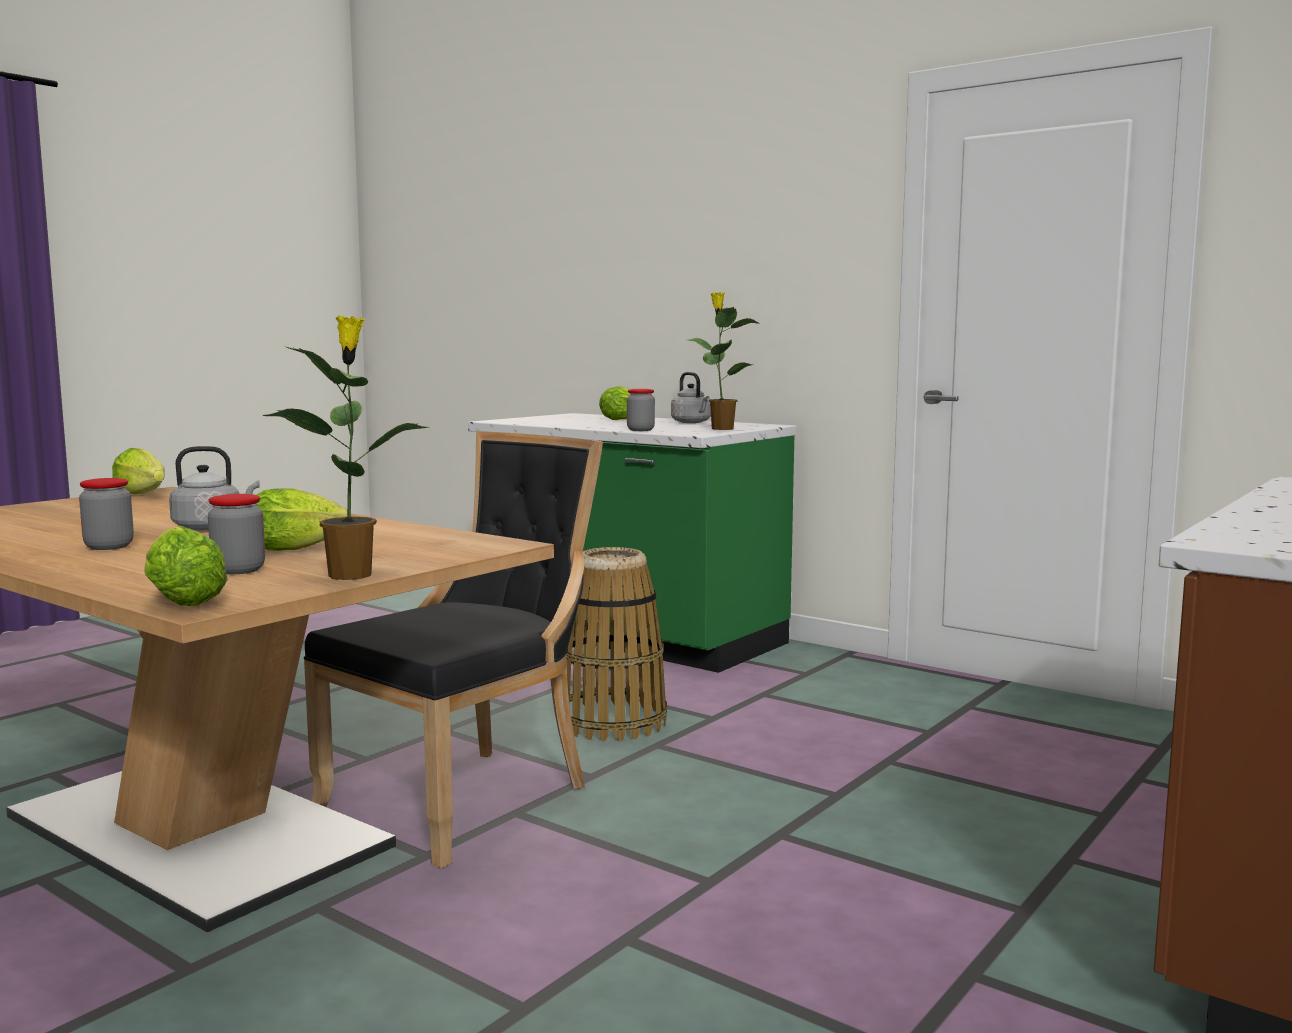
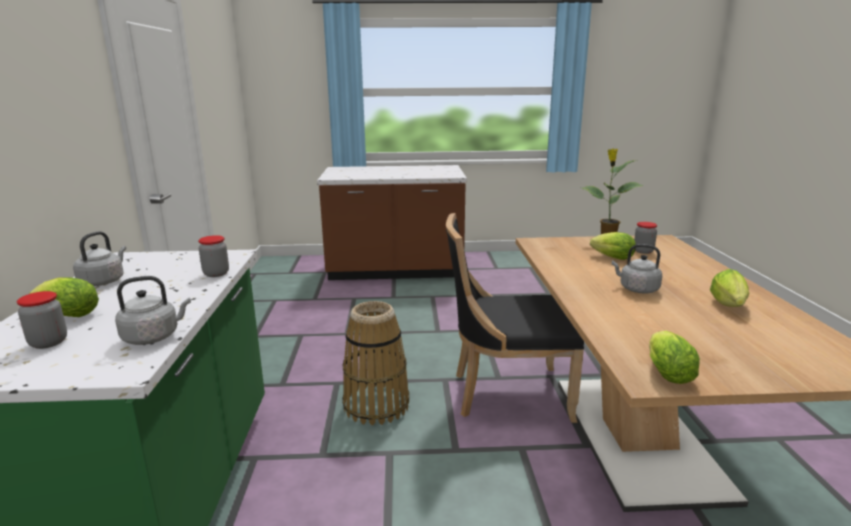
camera: 130 degrees left, 10 degrees up
jar [79,478,134,550] -> jar moved to [17,291,67,349]
lettuce [144,526,228,606] -> lettuce moved to [710,269,749,307]
potted plant [688,292,761,430] -> none
none -> grey kettle [115,276,191,345]

